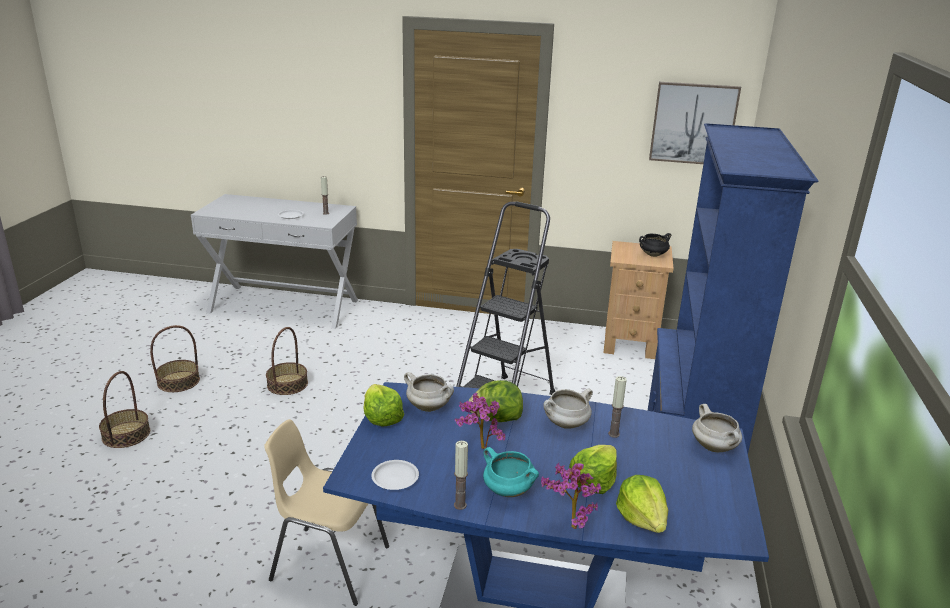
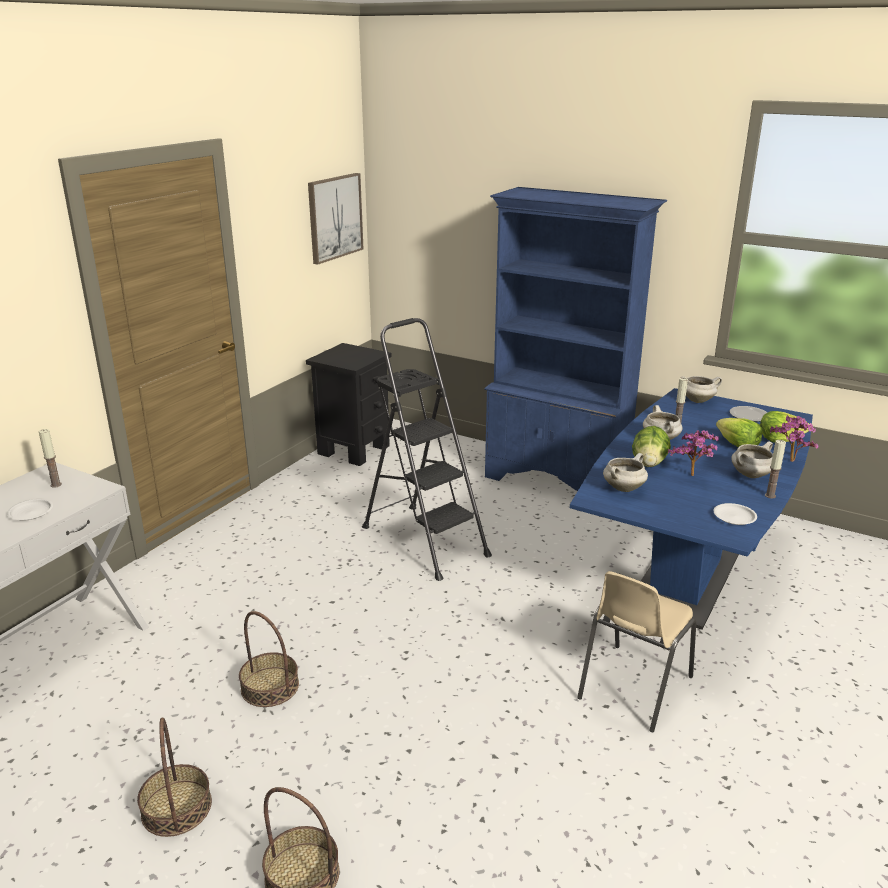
camera: 70 degrees left, 0 degrees up
lettuce [363,384,404,427] -> none
turquoise cooking pot [483,447,539,497] -> white cooking pot [731,441,773,478]
beige nightstand [604,241,674,359] -> black nightstand [306,343,391,466]
black cooking pot [639,233,671,257] -> none
none -> plate [730,406,767,422]

